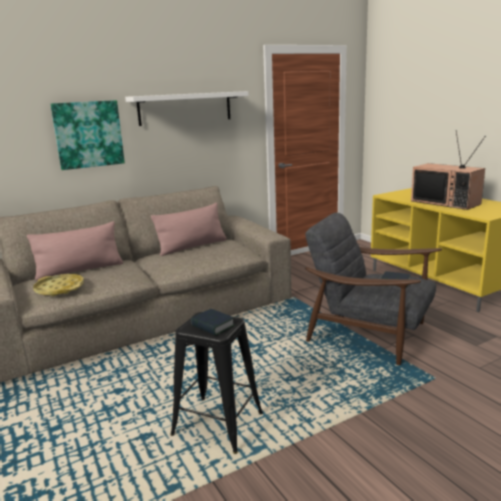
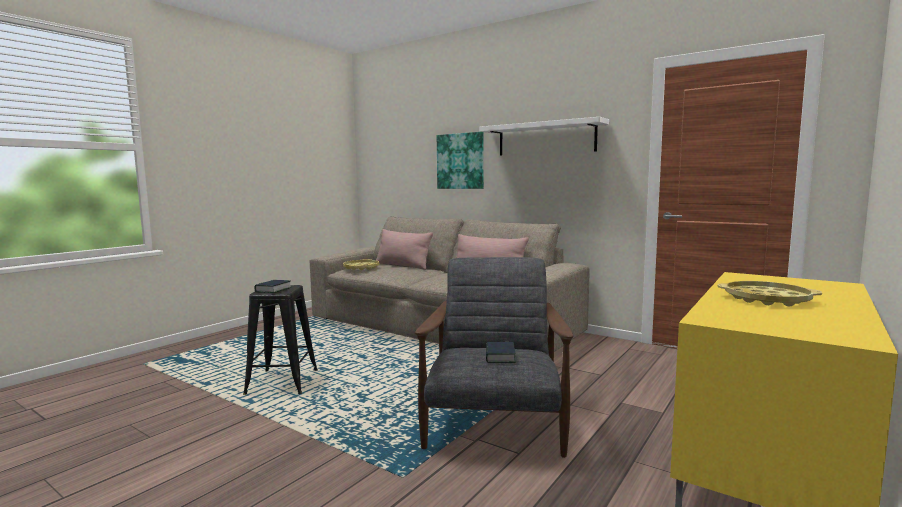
camera: 65 degrees right, 10 degrees down
television [411,130,486,210] -> yellow tray [718,281,822,306]

